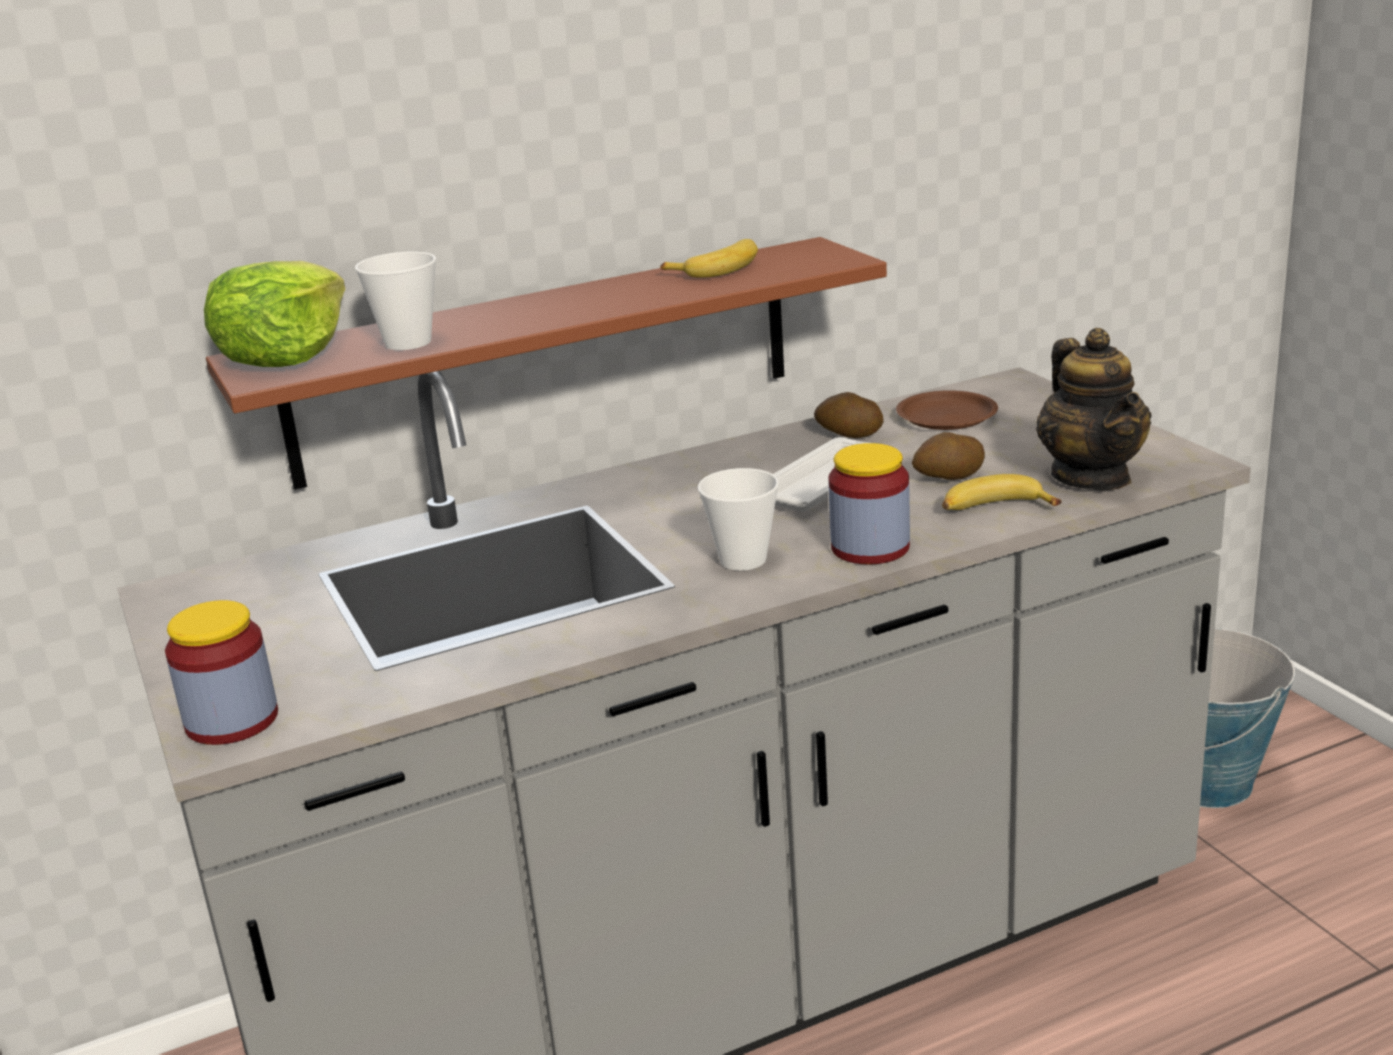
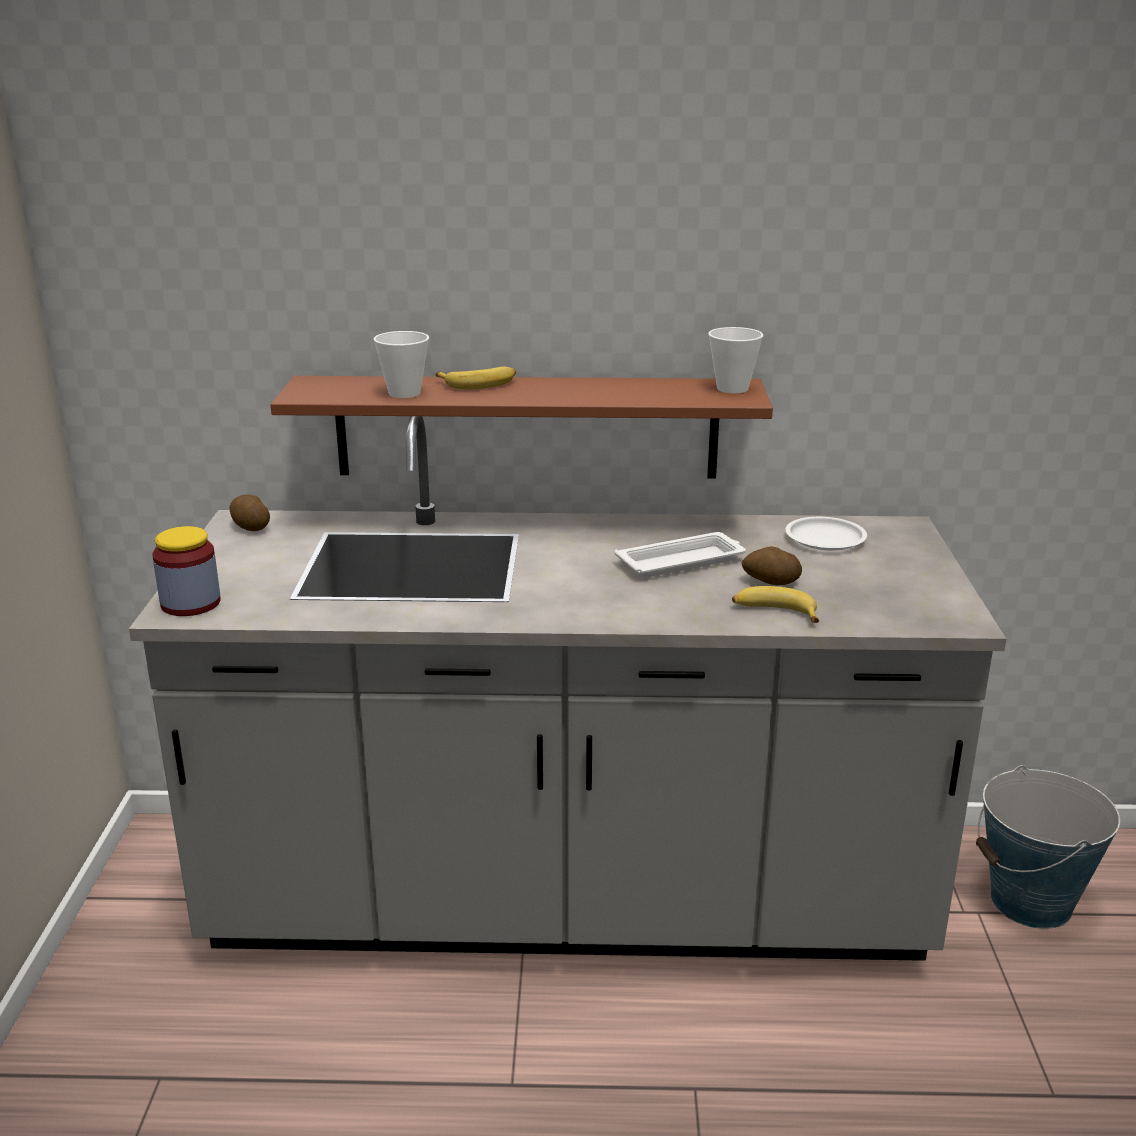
camera: 25 degrees right, 0 degrees up
lettuce [204,261,345,367] -> none
banana [660,239,758,278] -> banana moved to [436,367,516,389]
cup [698,468,779,571] -> cup moved to [708,327,763,393]
potato [814,392,884,438] -> potato moved to [229,494,270,531]
jar [828,443,910,564] -> none
brown plate [896,390,998,430] -> white plate [785,517,867,550]
teapot [1036,328,1152,490] -> none

